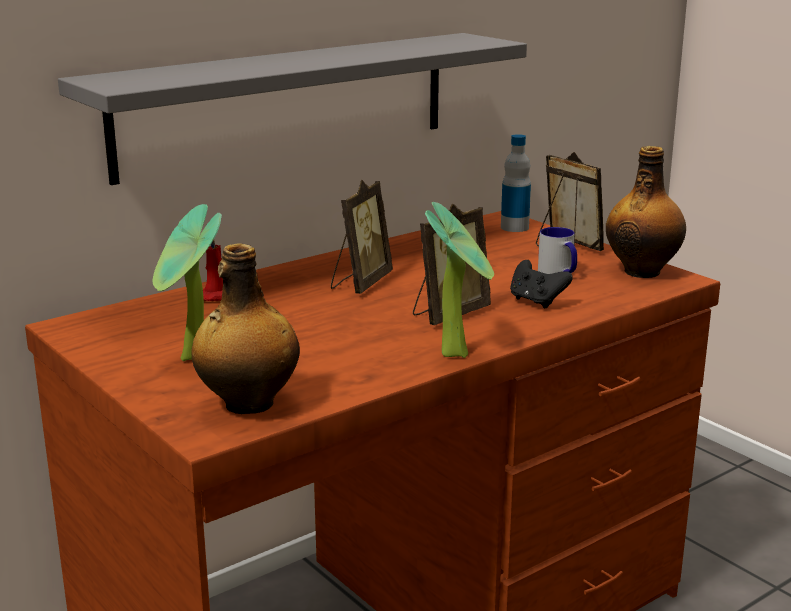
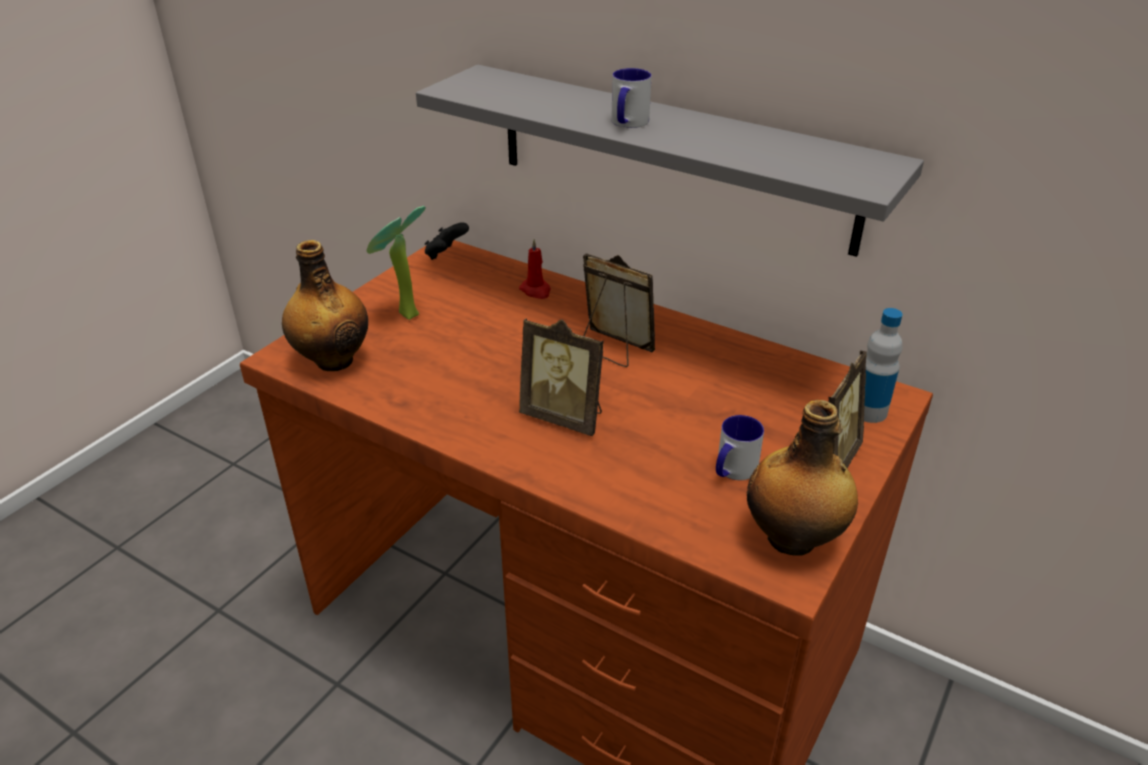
camera: 70 degrees right, 15 degrees up
picture frame [331,179,393,294] -> picture frame turned 150 degrees counterclockwise [583,253,655,367]
potted plant [425,202,494,358] -> none
black game controller [510,260,573,308] -> black game controller moved to [425,222,469,260]
none -> mug [611,68,652,128]

